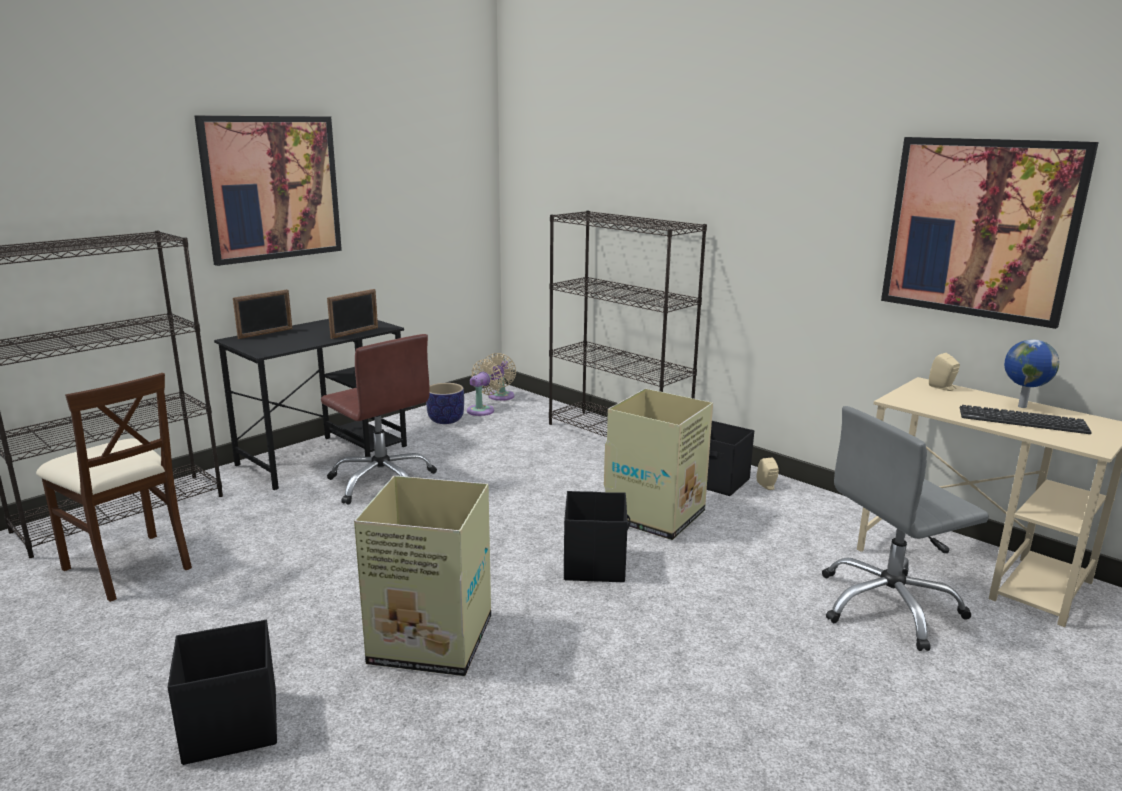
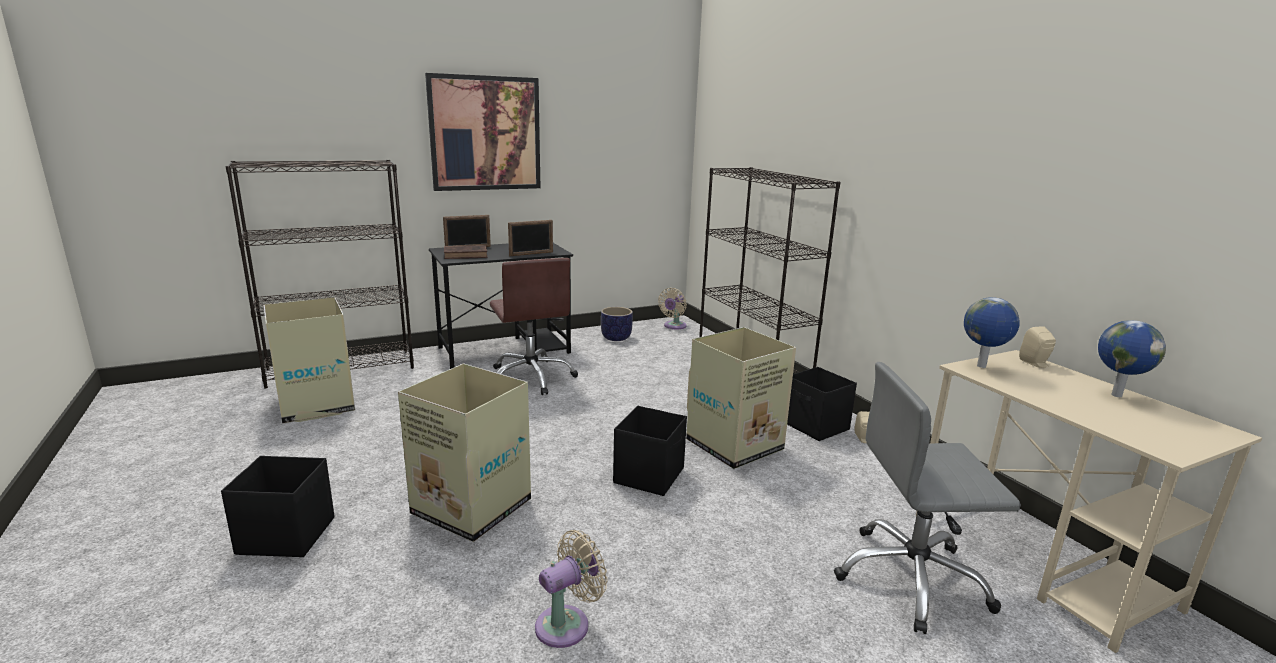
camera: 20 degrees right, 0 degrees up
beige chair [36,373,192,602] -> cardboard box [264,297,355,424]
beige fan [467,359,503,416] -> beige fan moved to [535,530,607,648]
picture [881,137,1099,329] -> none
keyboard [960,405,1092,434] -> none
none -> brown book [444,245,488,259]
none -> globe [964,297,1020,368]

